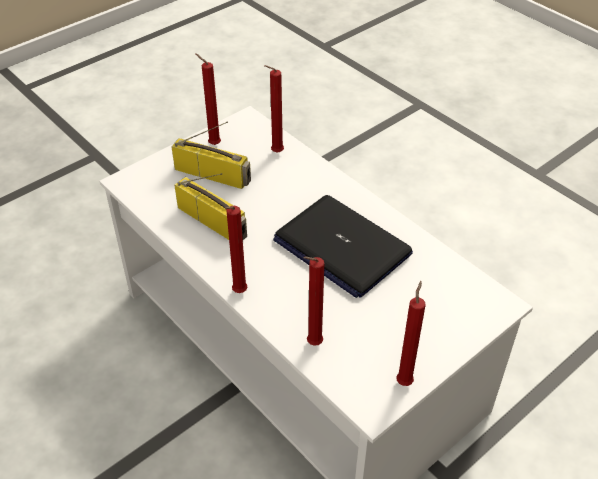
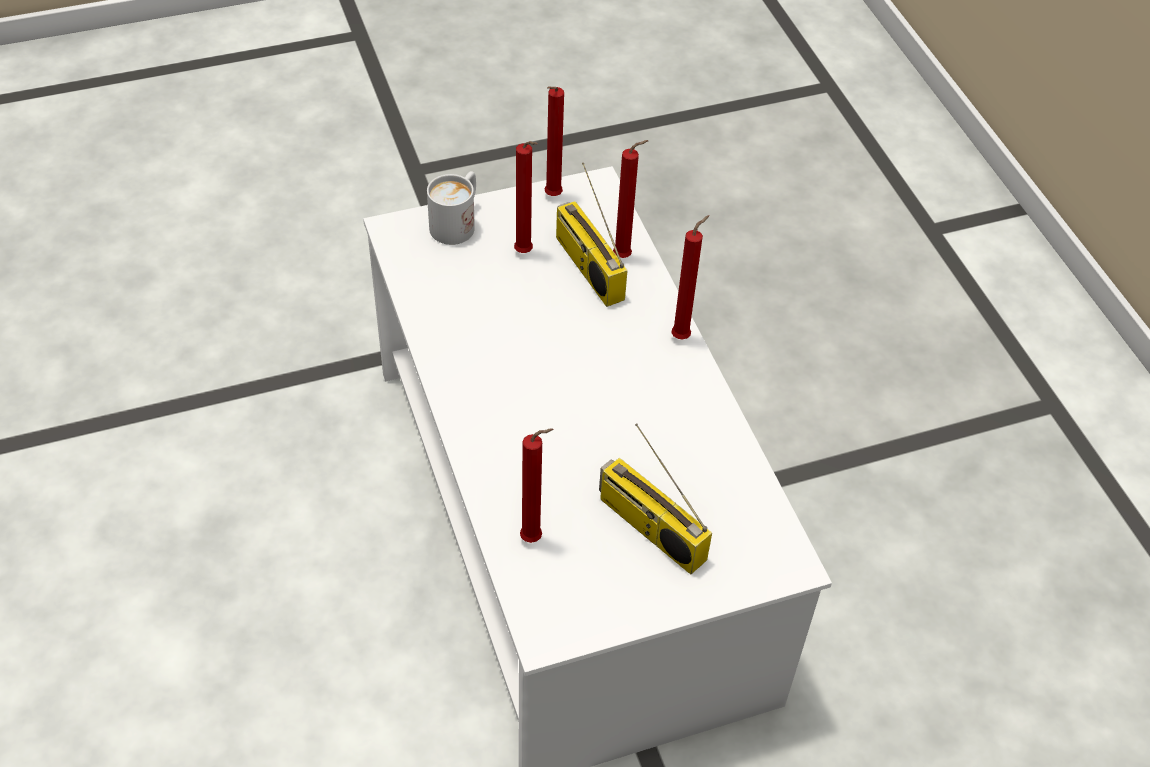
camera: 160 degrees left, 5 degrees up
radio [174,173,247,240] -> radio moved to [556,162,627,307]
red candle [195,53,221,145] -> red candle moved to [514,141,538,253]
laptop [273,195,413,298] -> none
none -> white mug [427,171,476,245]

